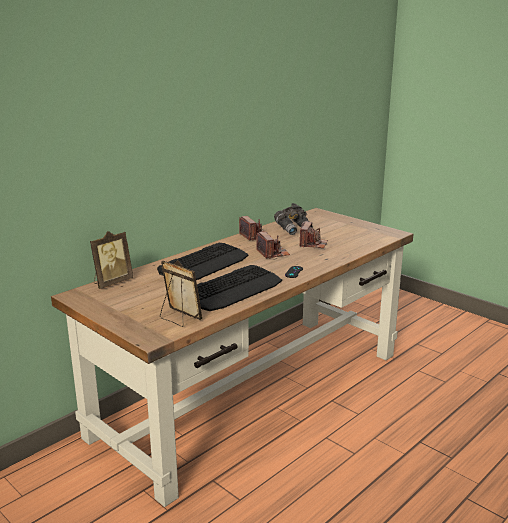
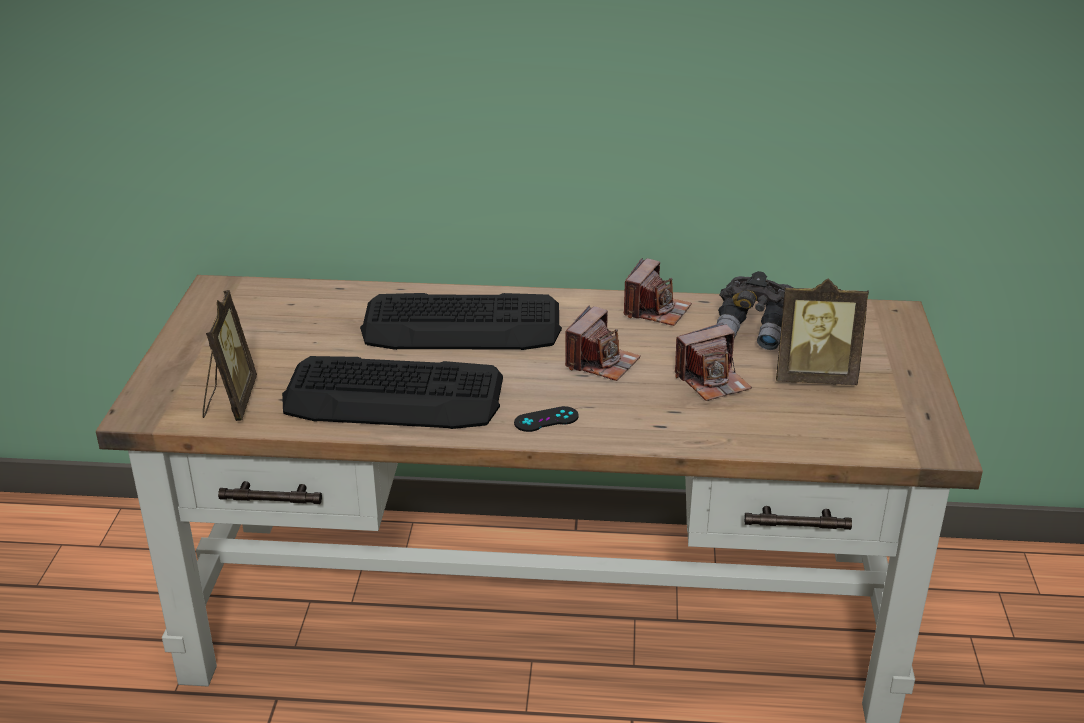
camera: 50 degrees right, 10 degrees up
picture frame [90,231,133,289] -> picture frame moved to [776,279,869,385]

